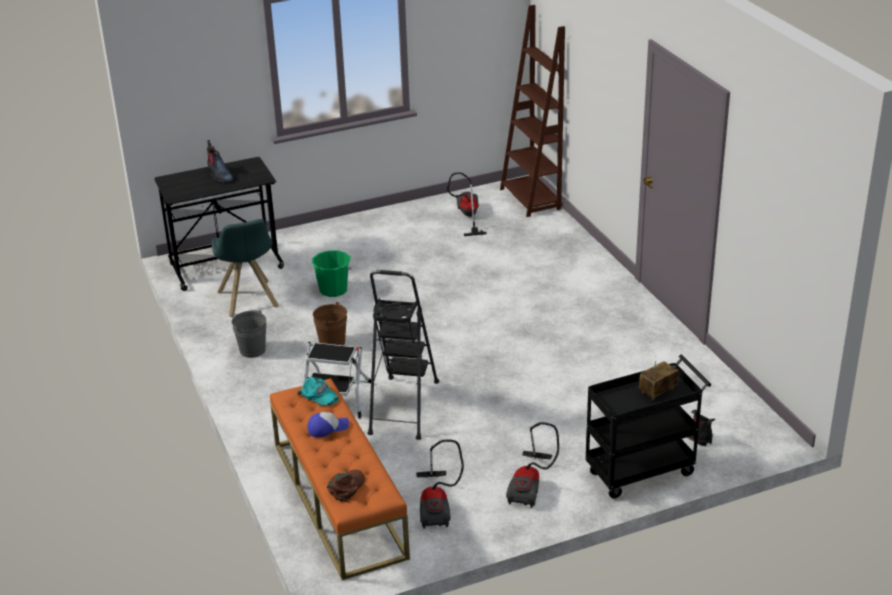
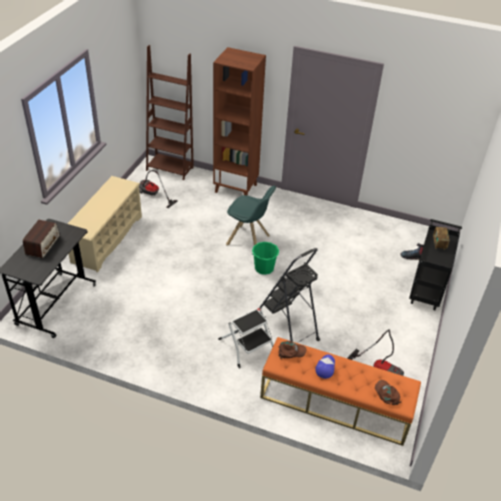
camera: 50 degrees left, 10 degrees up
boot [207,140,234,183] -> radio [23,220,60,258]
turquoise chair [211,219,279,317] -> turquoise chair moved to [226,185,276,245]
grey bucket [231,310,267,358] -> none
turquoise cap [297,377,338,406] -> brown cap [279,341,307,359]
green bucket [312,250,352,297] -> green bucket moved to [251,242,279,275]
brown bucket [313,302,347,346] -> none
vacuum cleaner [506,422,559,507] -> none
none -> beige shoe rack [68,176,142,273]
none -> brown bookcase [213,47,266,196]

